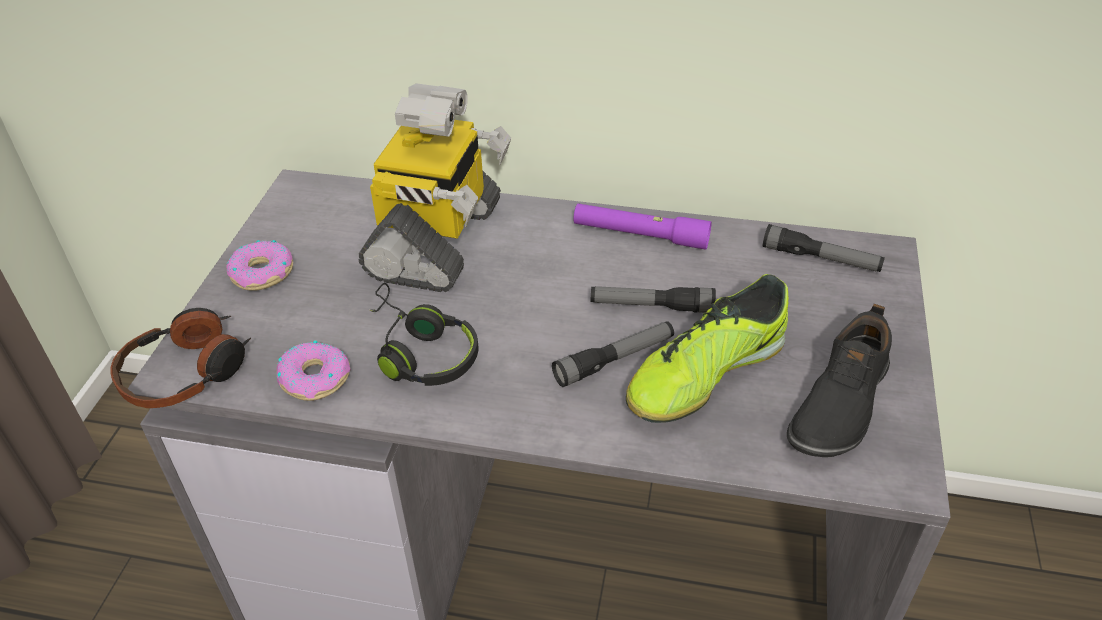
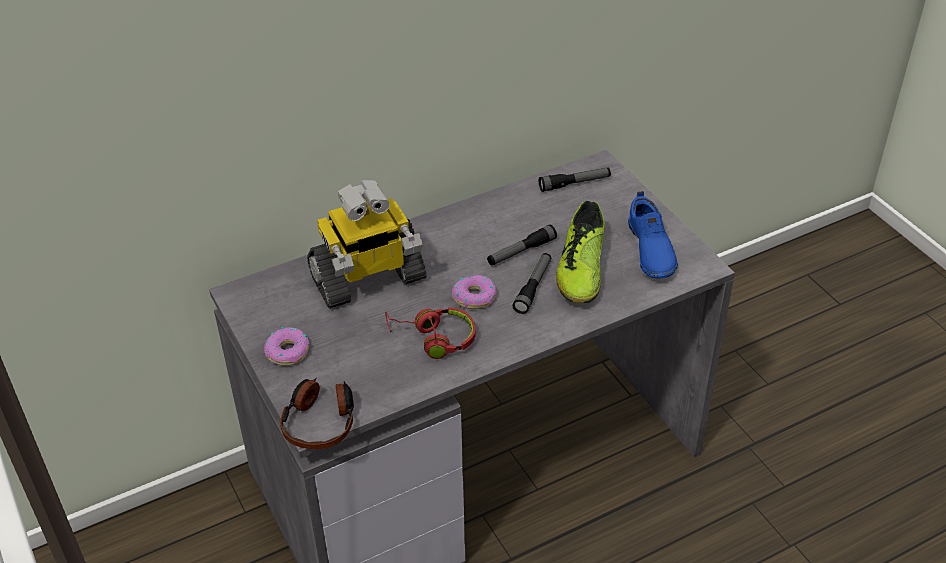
camera: 40 degrees left, 0 degrees up
donut [276,340,351,401] -> donut moved to [452,275,496,309]
toy robot [359,83,511,292] -> toy robot turned 90 degrees clockwise [307,180,427,308]
black headphones [369,283,478,386] -> red headphones [385,307,476,359]
purple flashlight [573,204,712,250] -> none
black shoe [787,304,892,457] -> blue shoe [628,191,678,278]

